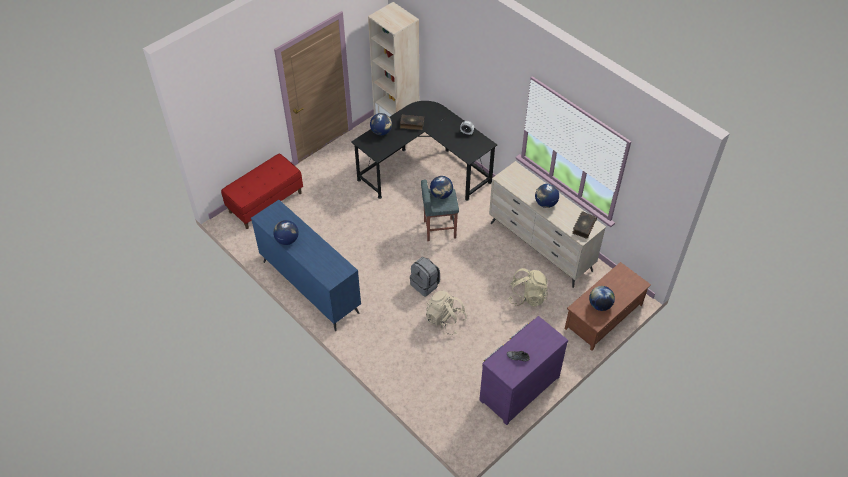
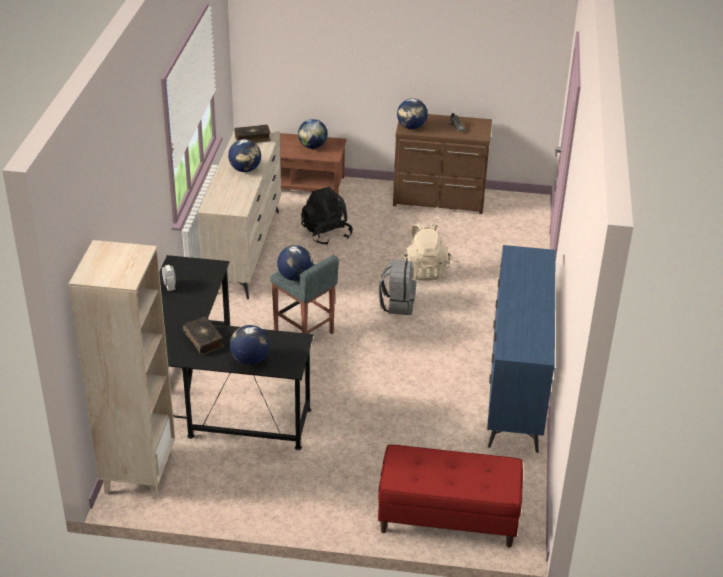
camera: 130 degrees left, 15 degrees down
globe [273,220,299,245] -> globe moved to [397,98,428,129]
purple dresser [479,316,568,425] -> brown dresser [393,114,492,214]
beige backpack [508,268,548,307] -> black backpack [301,187,353,245]

